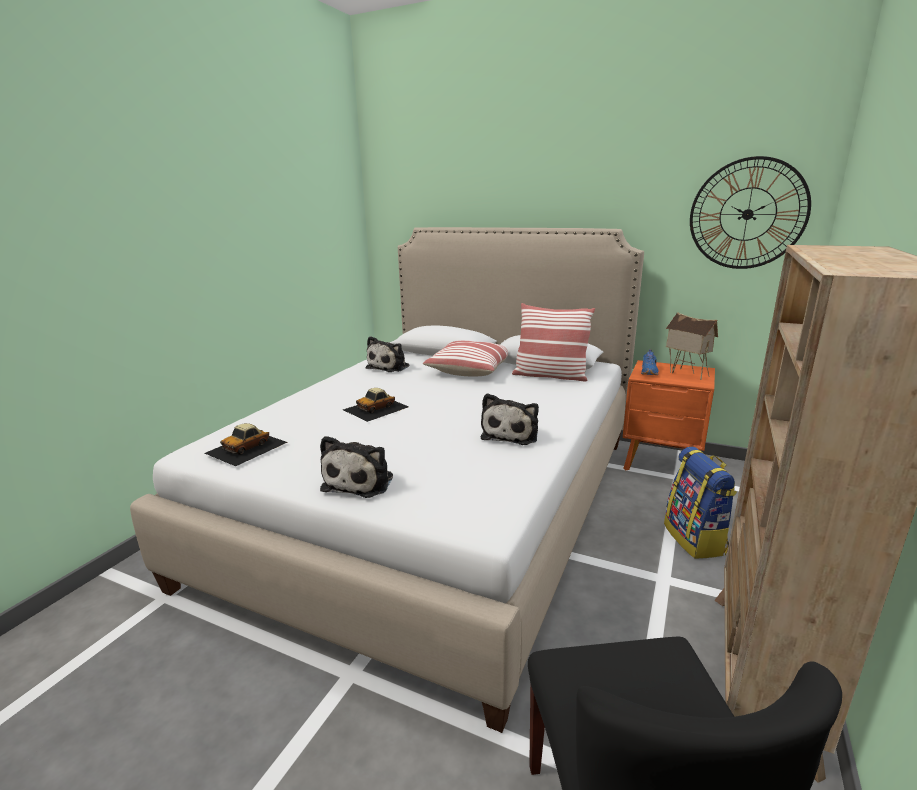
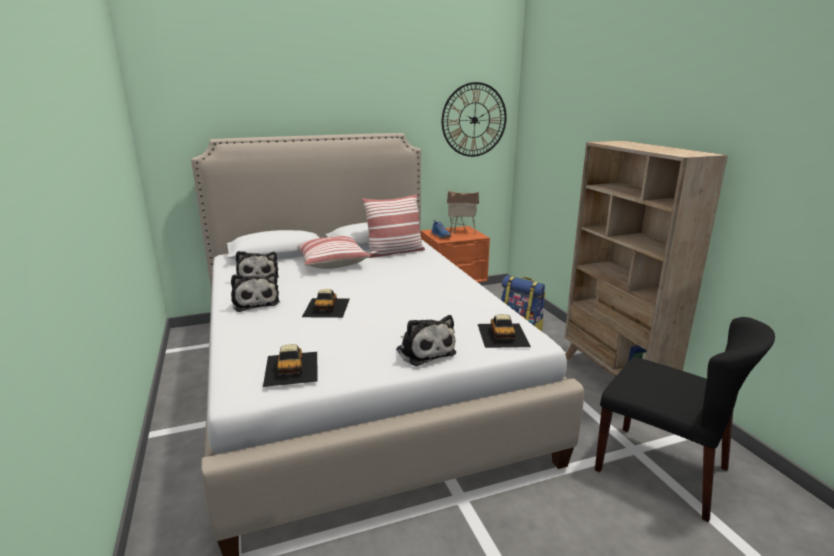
camera: 45 degrees left, 0 degrees up
plush toy [481,393,539,445] -> plush toy moved to [231,273,280,312]
none -> toy car [478,314,531,348]

